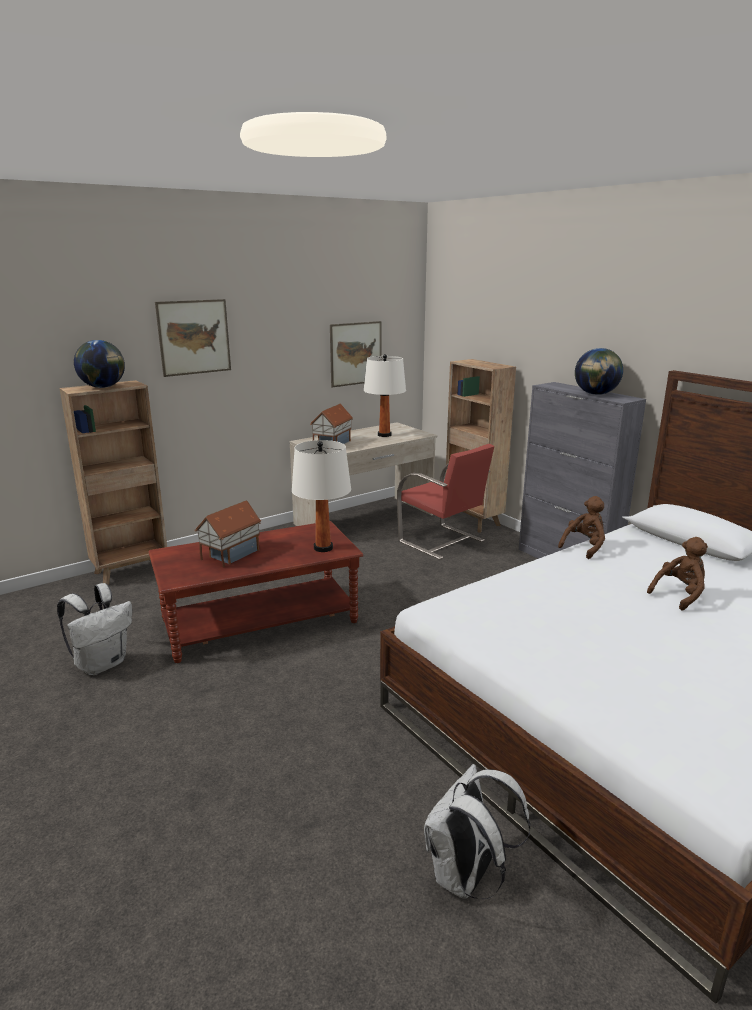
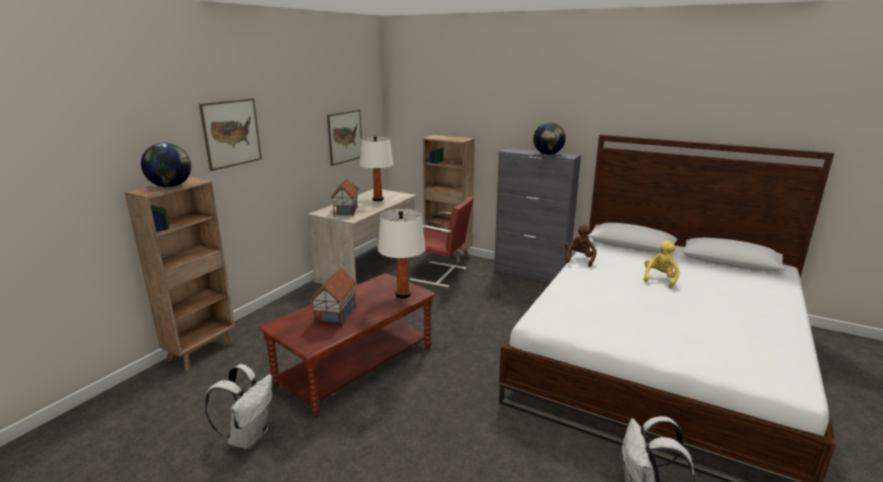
camera: 25 degrees left, 0 degrees up
brown plush toy [647,537,708,610] -> yellow plush toy [643,241,680,289]

